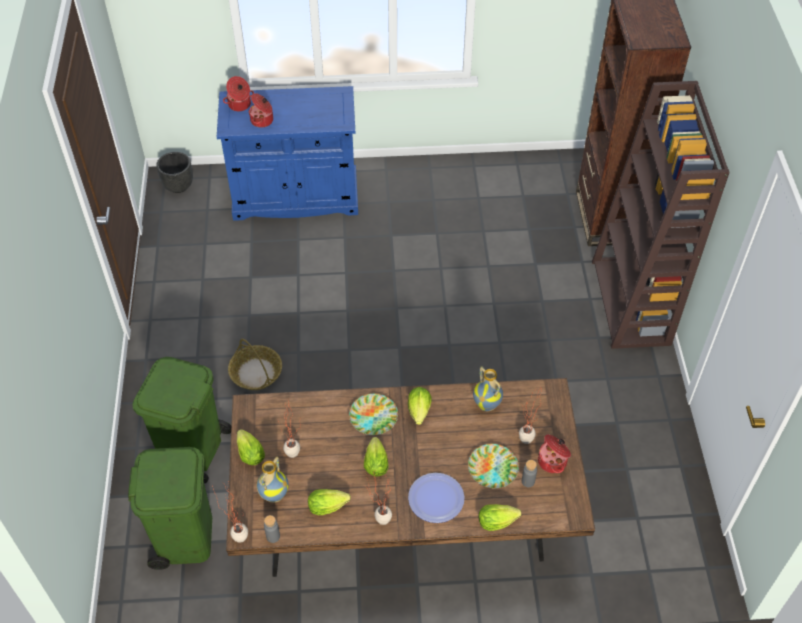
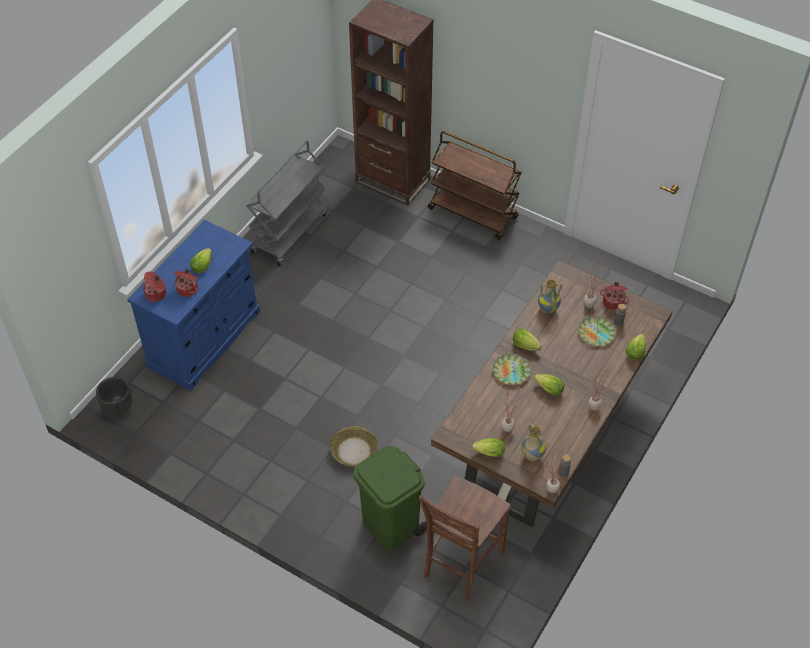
camera: 55 degrees left, 0 degrees up
green trash can [128,447,212,570] -> brown chair [419,476,511,601]
lettuce [308,489,351,515] -> lettuce moved to [190,248,211,273]
plate [408,473,464,523] -> none
brown bookcase [592,81,730,349] -> brown cart [428,131,522,240]
none -> grey cart [246,140,328,267]

